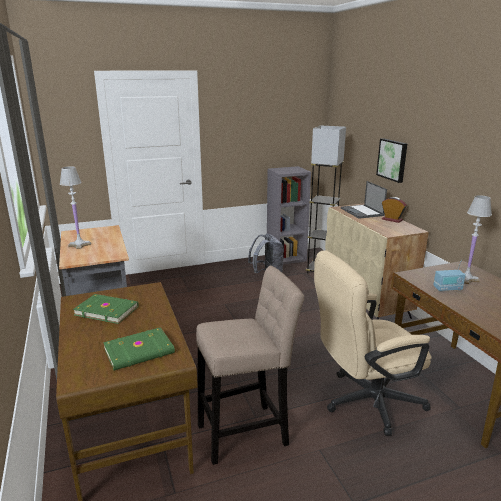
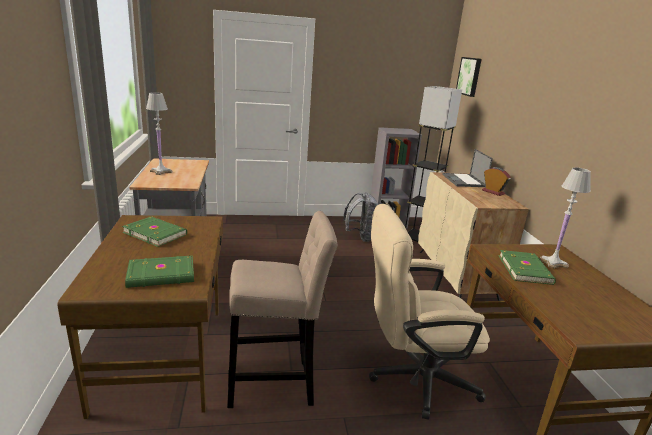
camera: 10 degrees right, 0 degrees up
picture [376,138,407,183] -> picture moved to [456,57,482,97]
radio [433,260,466,291] -> green book [499,250,556,285]

